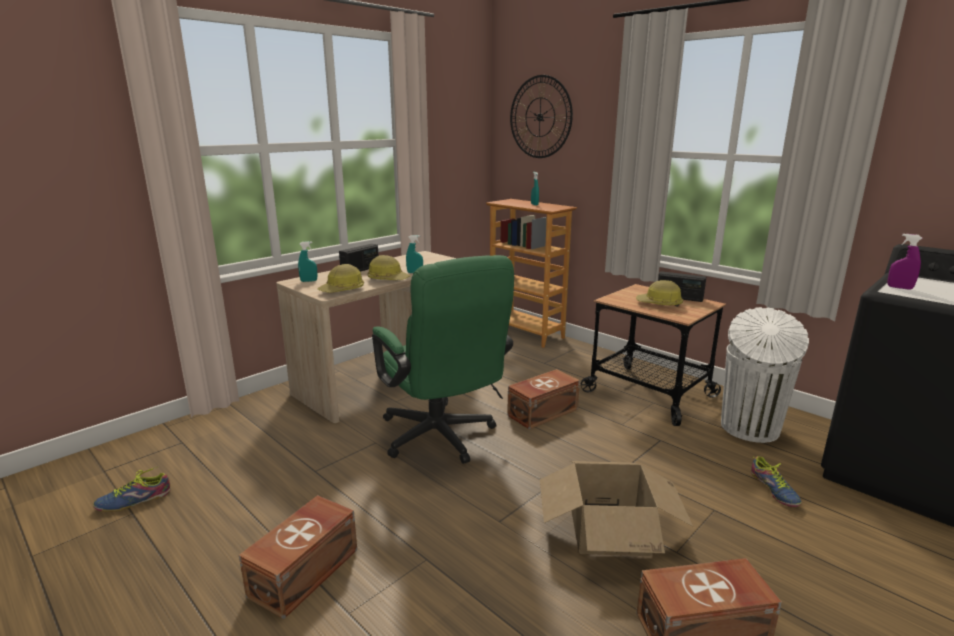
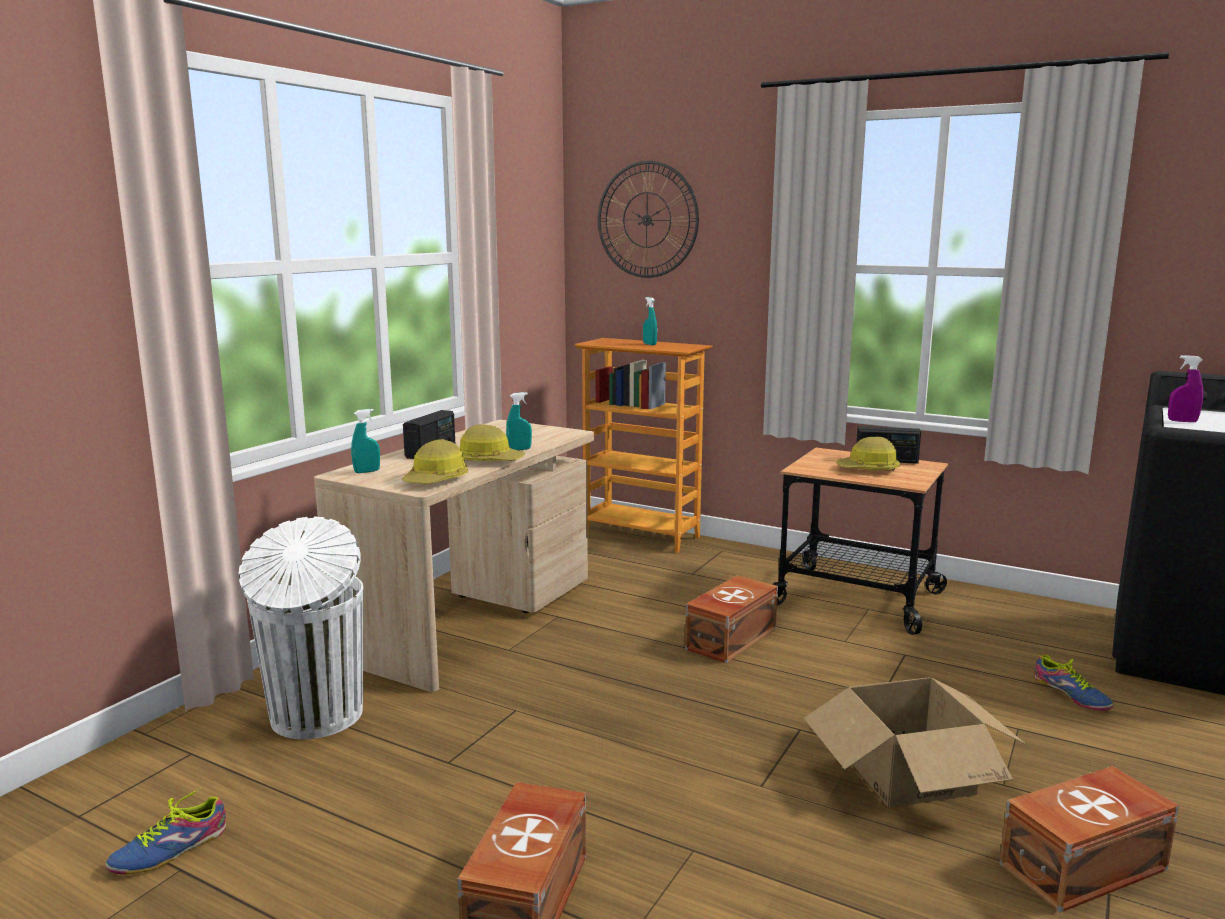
camera: 15 degrees left, 5 degrees down
green office chair [372,255,514,464] -> none
white trash can [721,307,809,443] -> white trash can moved to [238,516,363,739]

